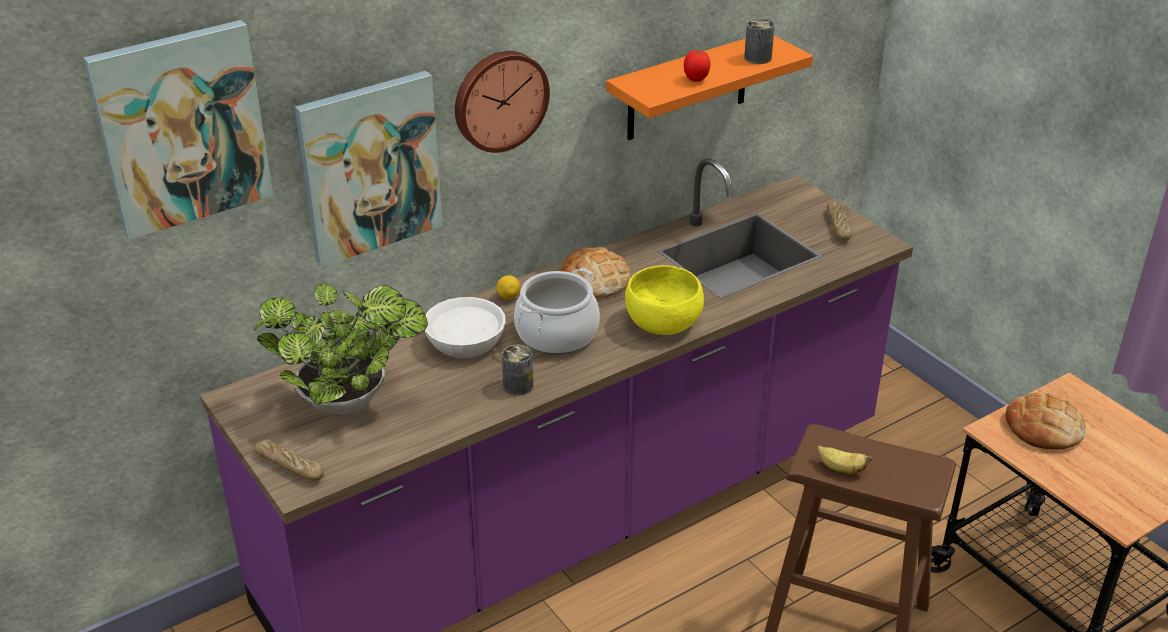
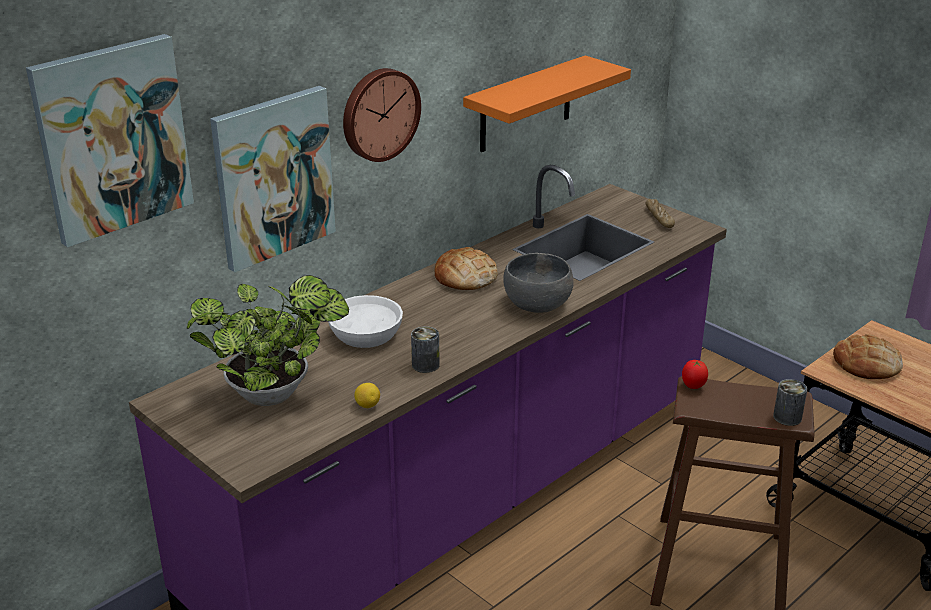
camera: 10 degrees left, 5 degrees down
bread [254,439,324,481] -> none
lemon [496,276,521,300] -> lemon moved to [354,383,380,408]
cooking pot [514,268,600,354] -> none
yellow bowl [625,265,704,335] -> grey bowl [503,253,574,313]
tomato [684,50,711,82] -> tomato moved to [682,360,708,389]
can [744,18,775,64] -> can moved to [773,379,807,426]
banana [817,446,872,473] -> none

